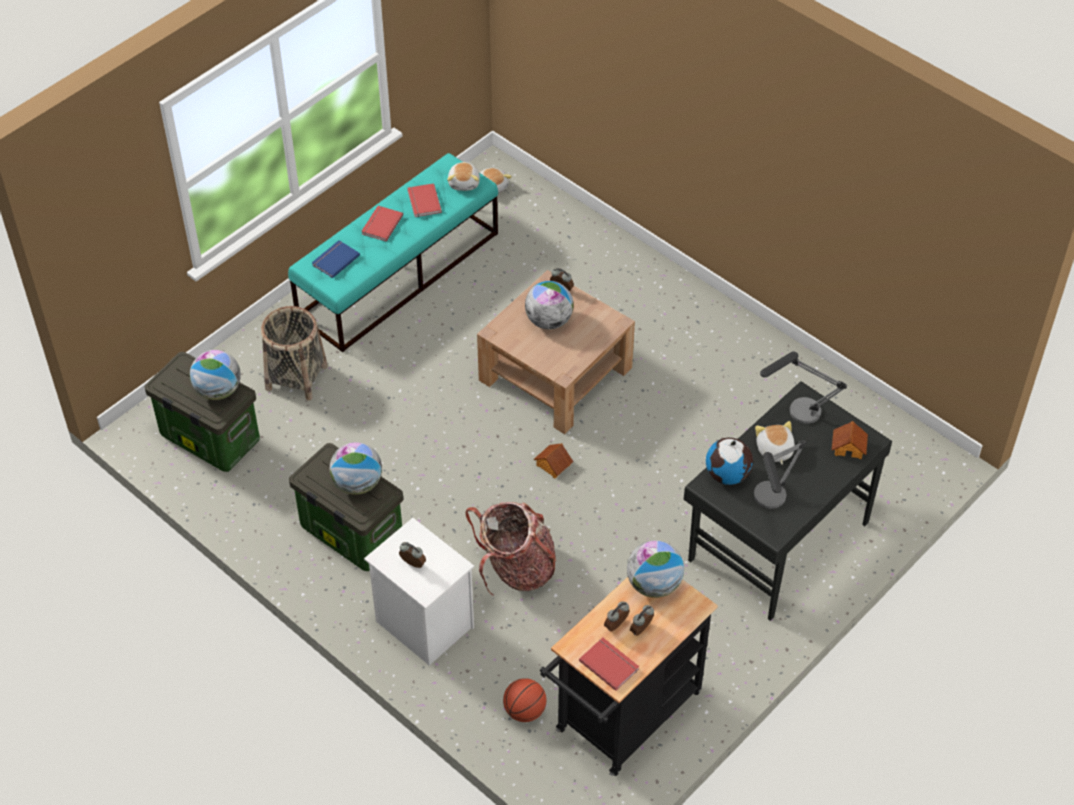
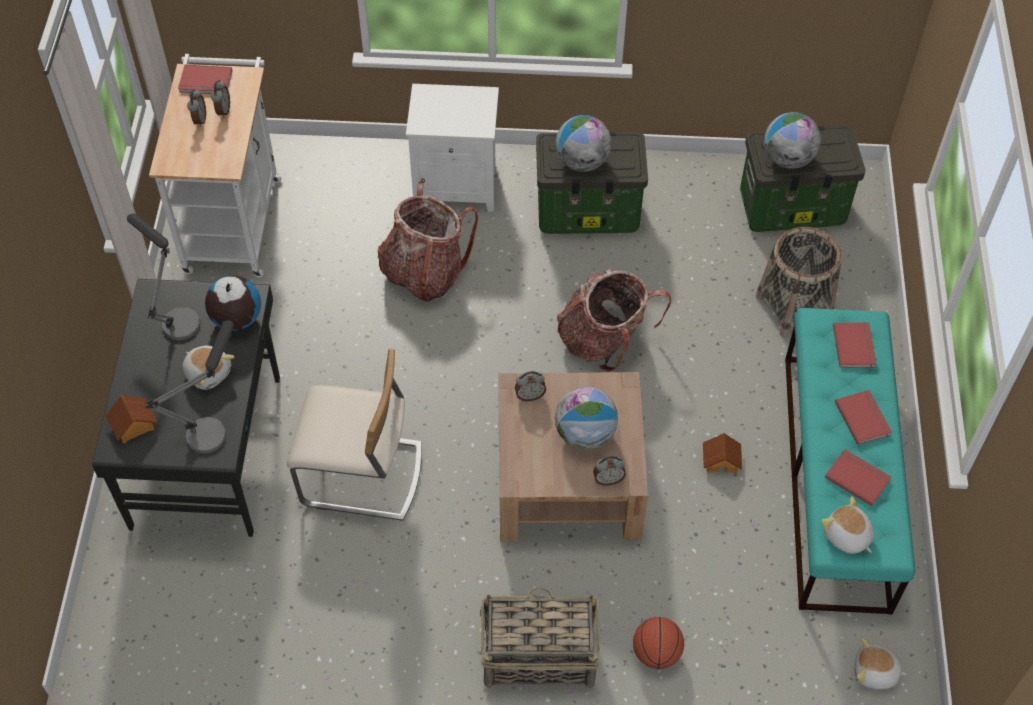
camera: 140 degrees right, 5 degrees up
blue book [312,240,360,278] -> red book [833,322,877,368]
alarm clock [399,542,426,568] -> alarm clock moved to [515,371,546,401]
basketball [503,678,547,722] -> basketball moved to [633,617,684,669]
toy house [534,443,573,479] -> toy house moved to [703,433,742,474]
black cart [540,577,718,776] -> white cart [149,54,281,277]
globe [627,540,684,598] -> none
none -> beige chair [287,349,421,521]
none -> basket [480,587,600,688]
none -> backpack [557,269,671,372]

